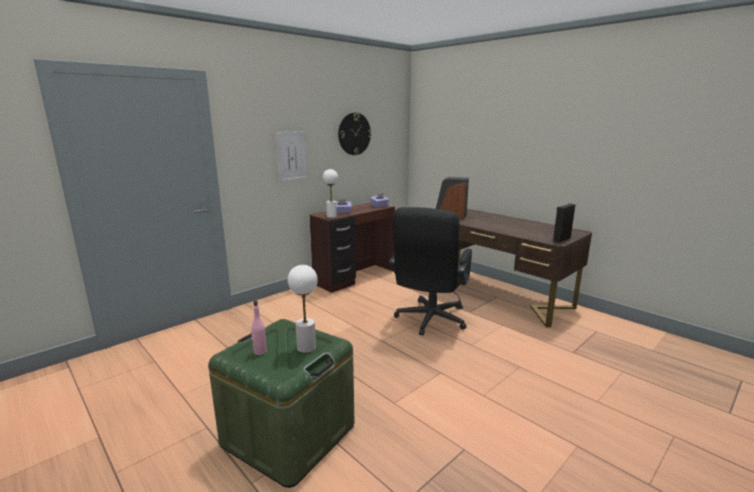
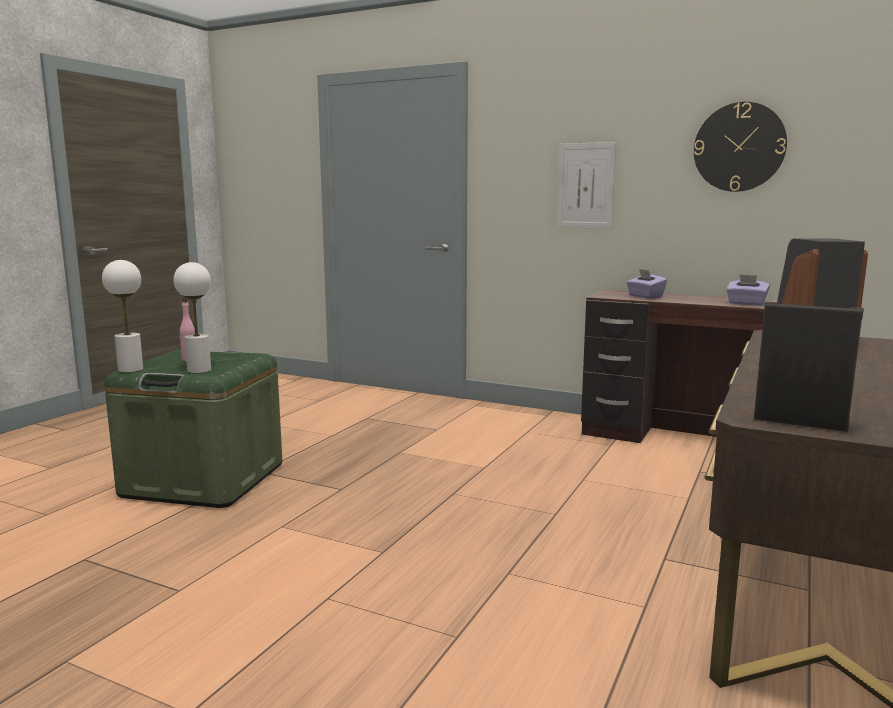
camera: 70 degrees right, 5 degrees down
white table lamp [323,169,338,218] -> white table lamp moved to [102,260,143,373]
black office chair [389,207,472,336] -> none

